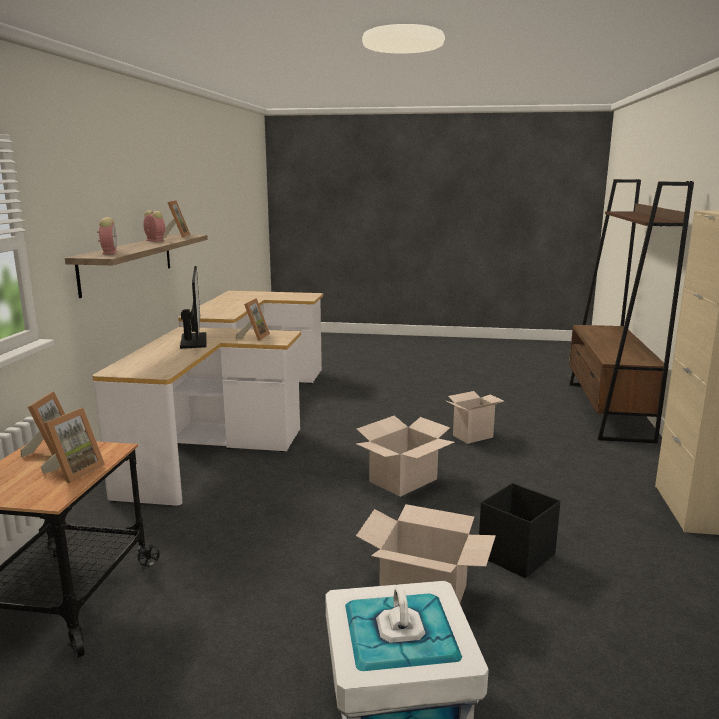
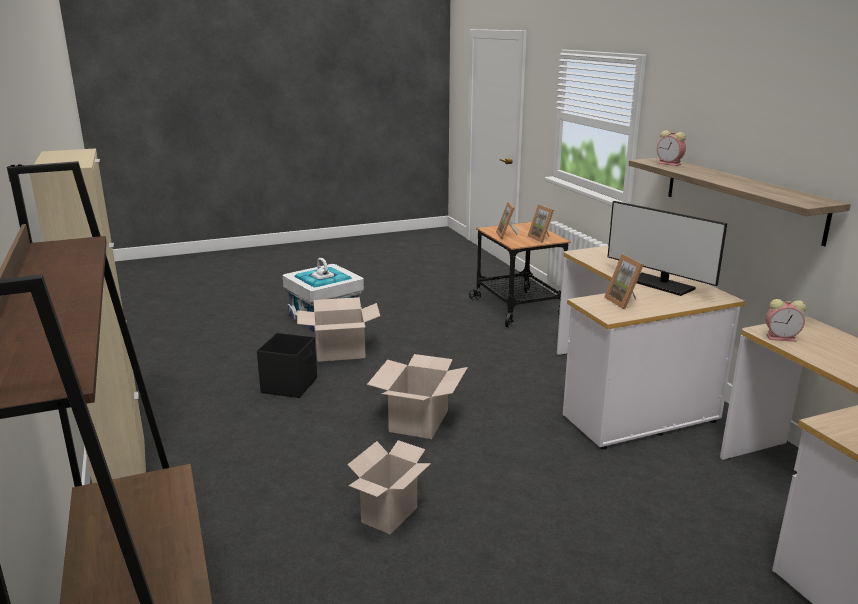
camera: 150 degrees right, 5 degrees up
alarm clock [143,210,165,242] -> alarm clock moved to [766,299,806,342]
picture frame [163,201,191,238] -> none

